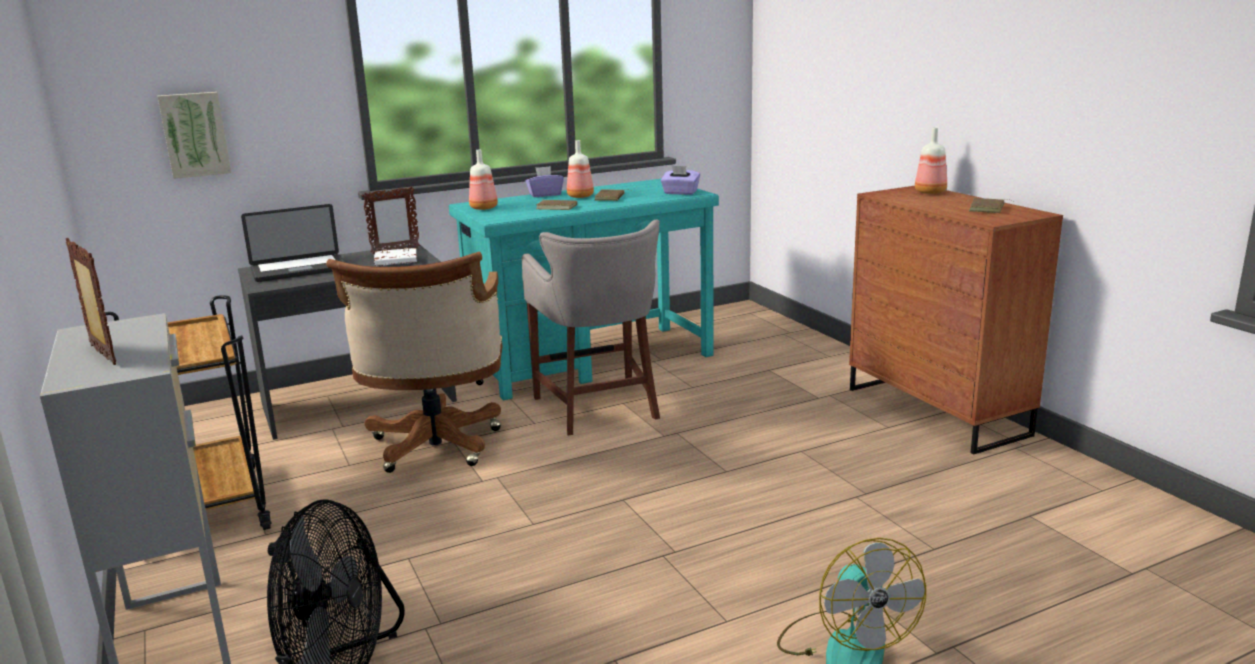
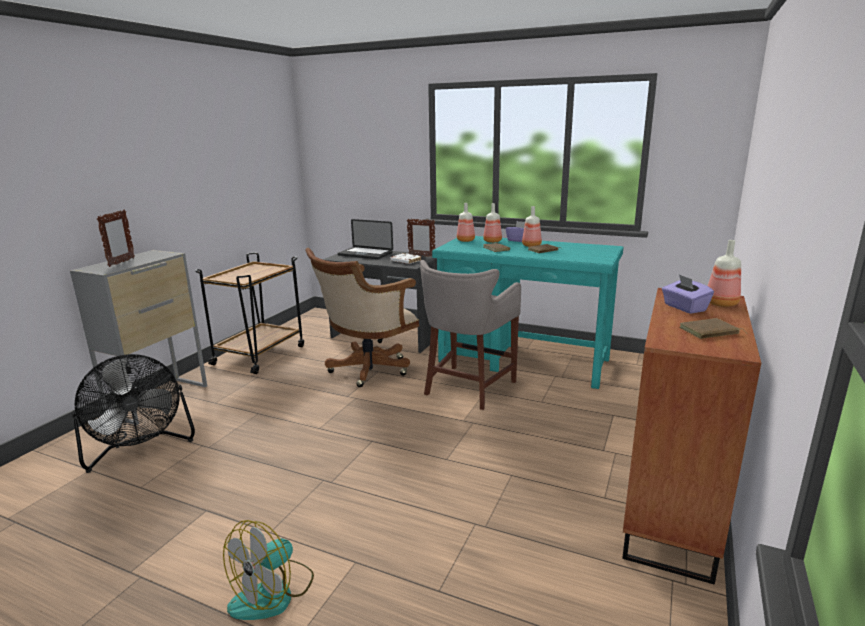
camera: 50 degrees right, 0 degrees up
picture [158,92,231,179] -> none
purple tissue box [661,165,700,195] -> purple tissue box moved to [662,274,714,314]
none -> bottle [483,203,502,243]

